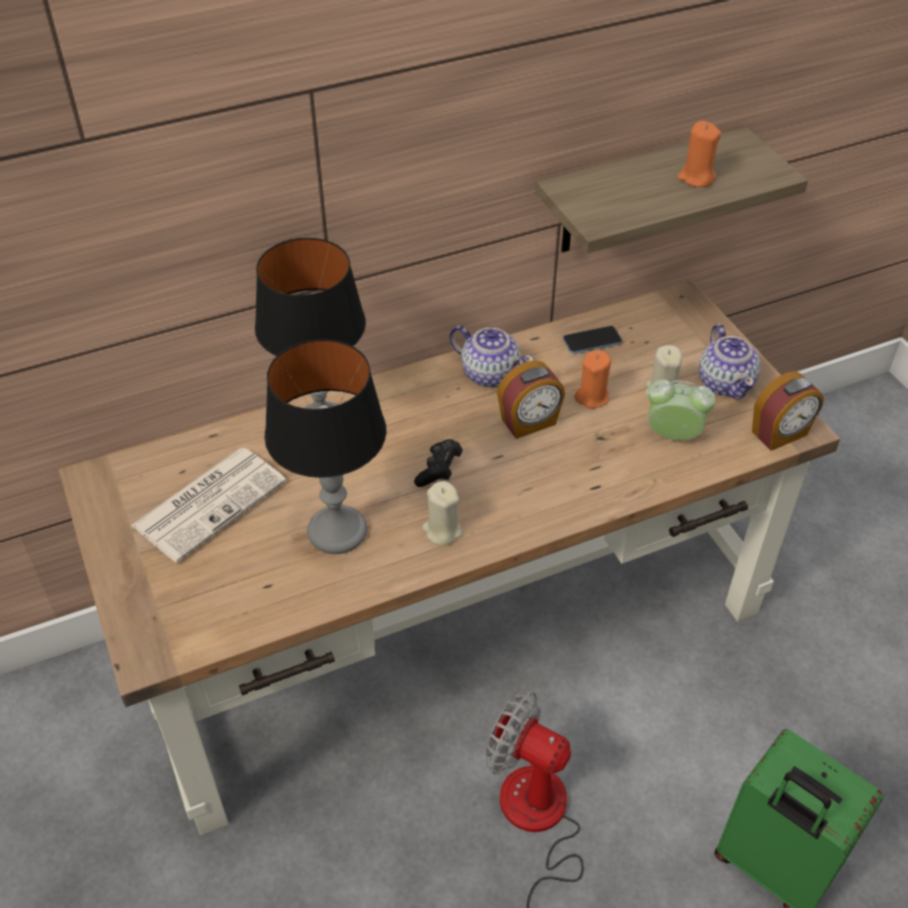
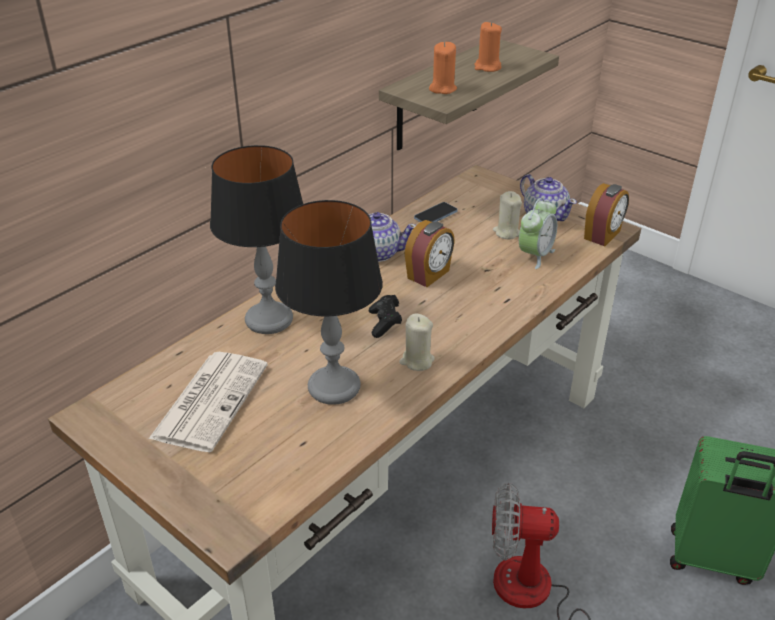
camera: 25 degrees left, 10 degrees down
orange candle [575,350,611,409] -> orange candle moved to [429,42,457,94]
alarm clock [648,379,716,441] -> alarm clock turned 135 degrees clockwise [519,198,557,269]

